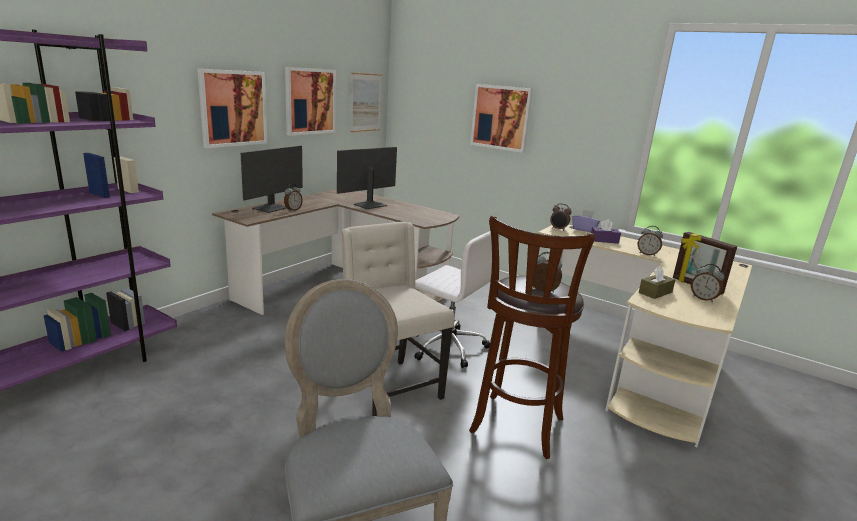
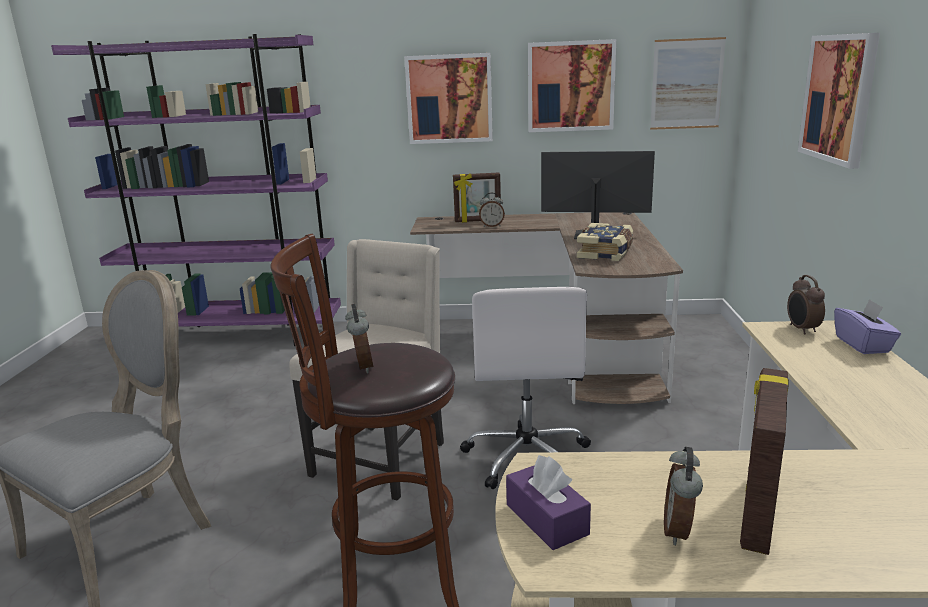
camera: 60 degrees right, 0 degrees up
monitor [241,146,303,213] -> picture frame [453,172,501,223]
purple tissue box [591,219,621,244] -> purple tissue box moved to [506,455,591,550]
alarm clock [638,226,663,257] -> none
brown tissue box [639,266,675,299] -> none
none -> book [577,223,633,261]

